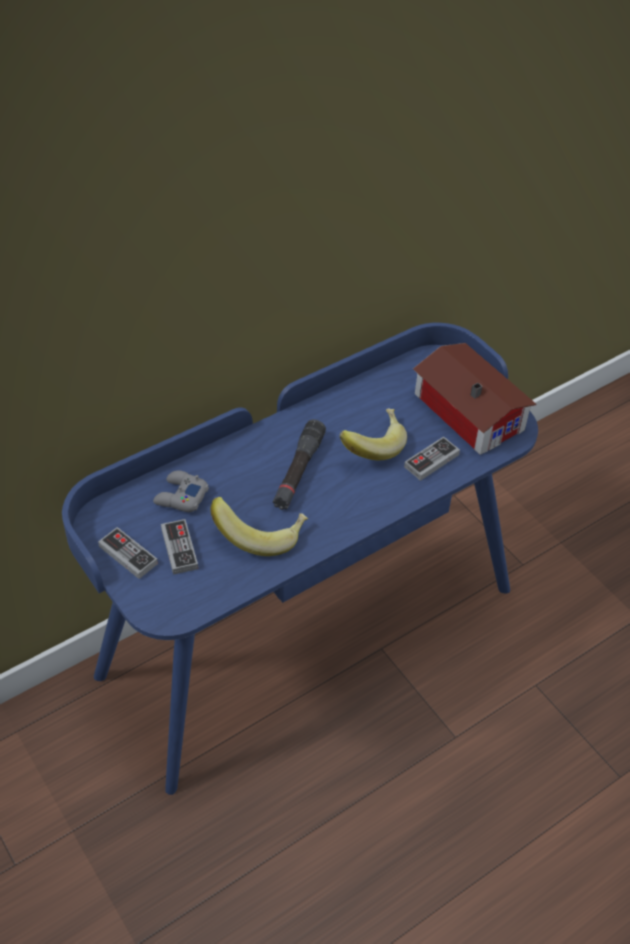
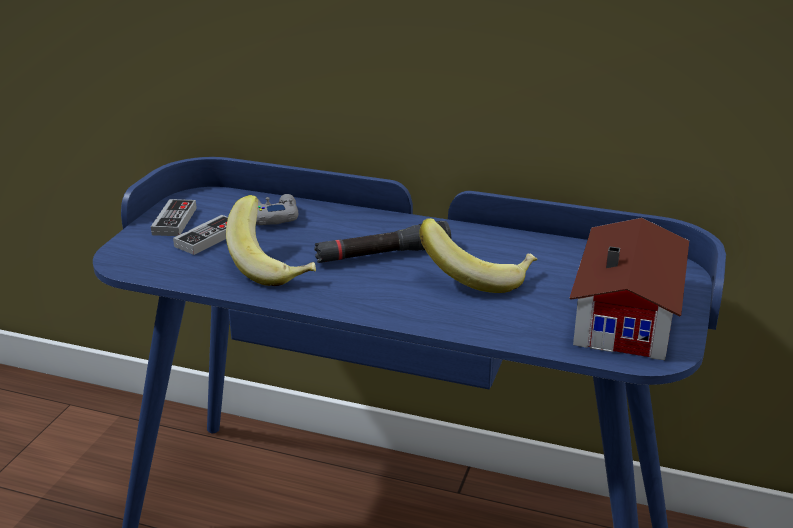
camera: 55 degrees right, 20 degrees down
game controller [404,436,460,481] -> none

